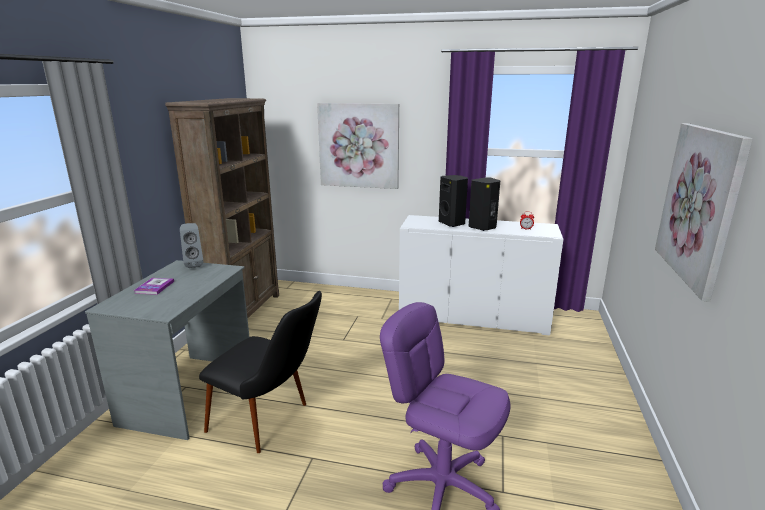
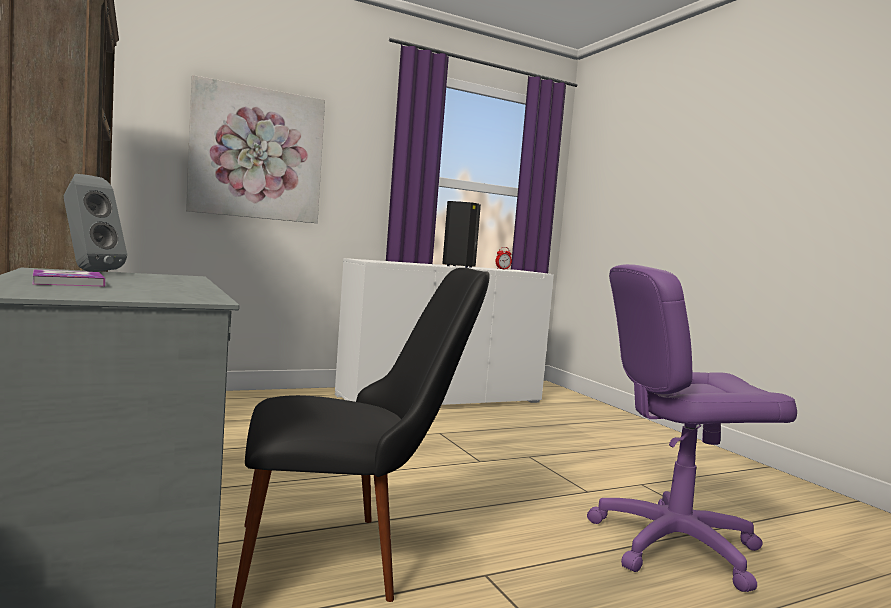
camera: 40 degrees left, 15 degrees down
black speaker [439,175,468,227] -> none
picture [655,123,753,302] -> none

